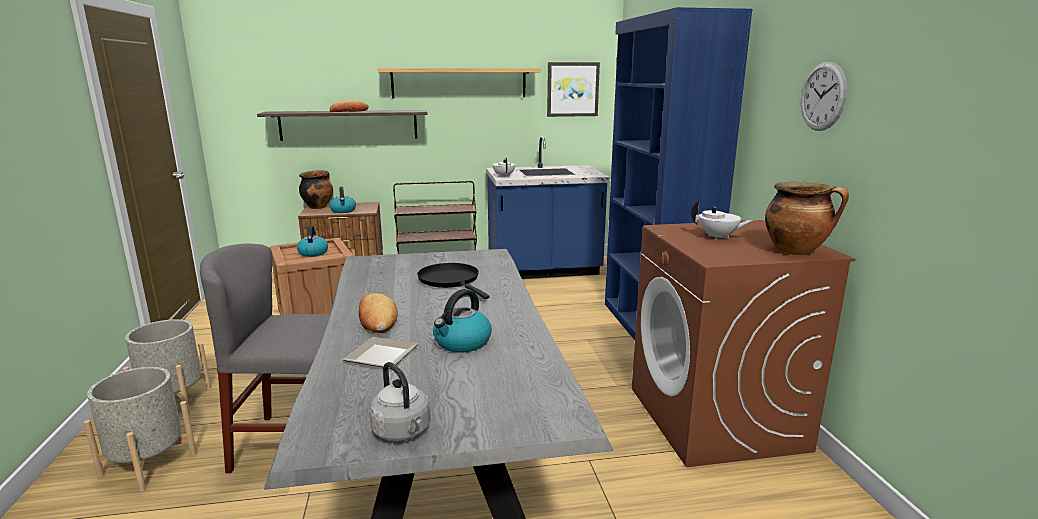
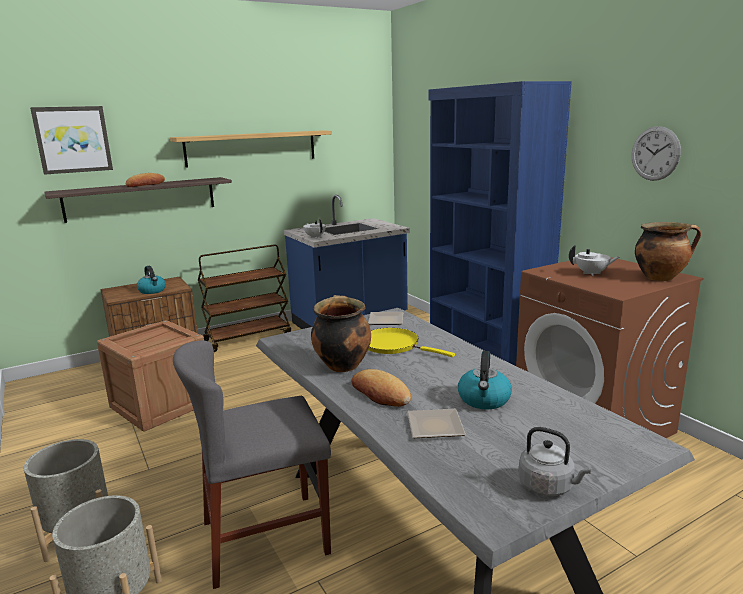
camera: 20 degrees left, 0 degrees up
kettle [297,226,328,257] -> none
cooking pot [299,170,333,209] -> cooking pot moved to [311,295,371,372]
black frying pan [417,263,490,299] -> yellow frying pan [368,328,455,357]
picture [547,62,600,117] -> picture moved to [30,106,113,175]
none -> plate [368,312,403,325]

